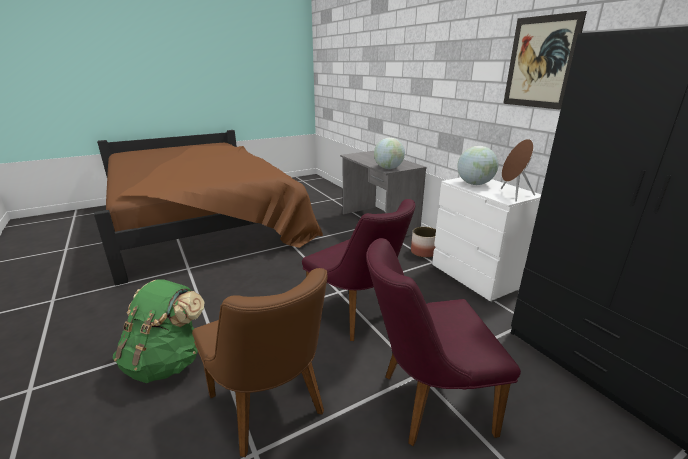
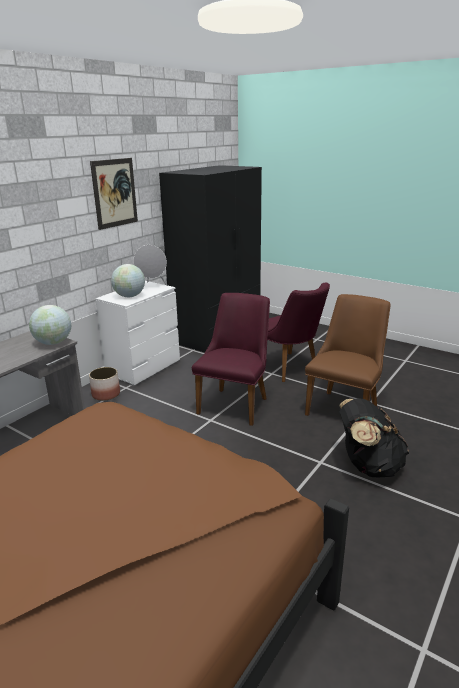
camera: 115 degrees left, 0 degrees up
green backpack [113,279,204,383] -> black backpack [339,398,409,477]
brown speaker [501,139,535,202] -> grey speaker [134,245,167,286]

